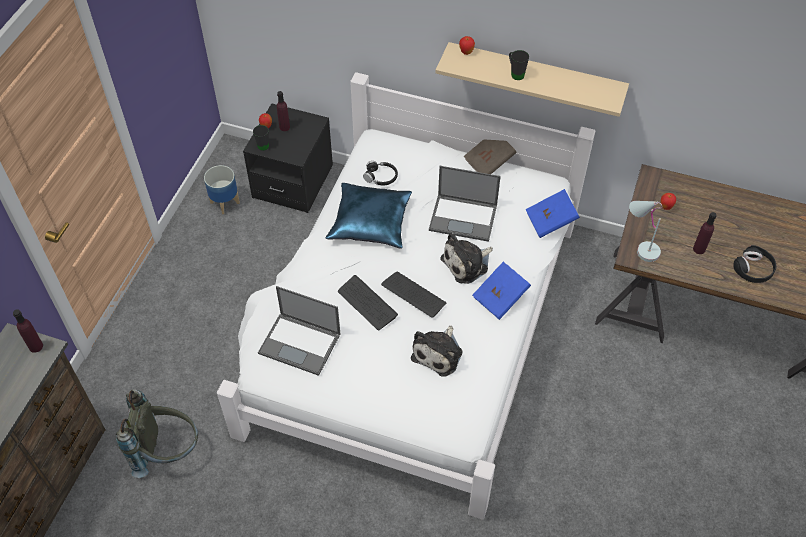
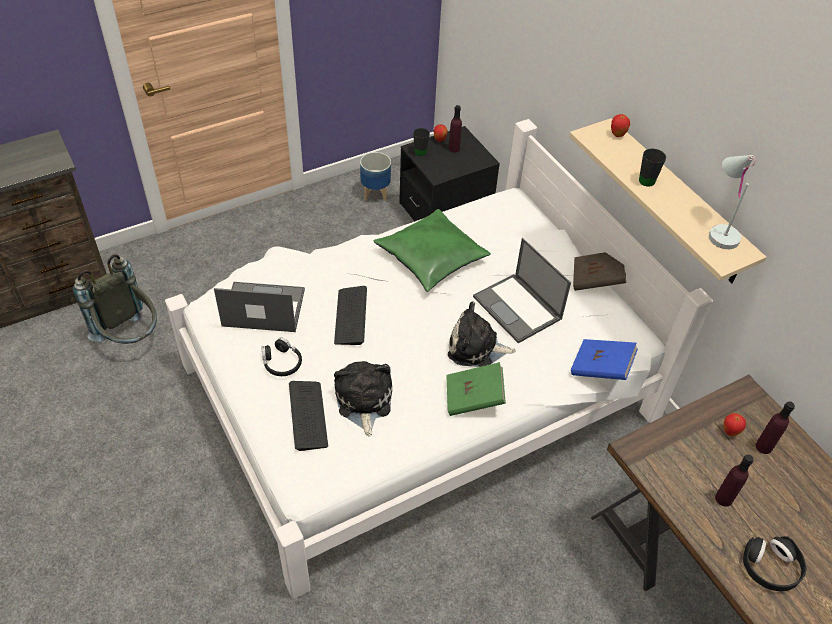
camera: 40 degrees right, 5 degrees down
purple bottle [13,309,43,353] -> purple bottle moved to [755,401,795,454]
laptop [258,286,340,376] -> laptop turned 120 degrees clockwise [214,282,305,332]
blue pillow [326,183,412,249] -> green pillow [373,209,491,292]
black headphones [363,161,398,185] -> black headphones moved to [262,337,302,376]
keyboard [381,272,446,318] -> keyboard moved to [289,381,328,451]
plush toy [411,325,462,377] -> plush toy turned 105 degrees clockwise [334,361,392,437]
blue book [472,262,531,320] -> green book [446,362,506,416]
white table lamp [629,201,663,262] -> white table lamp moved to [709,155,756,249]

